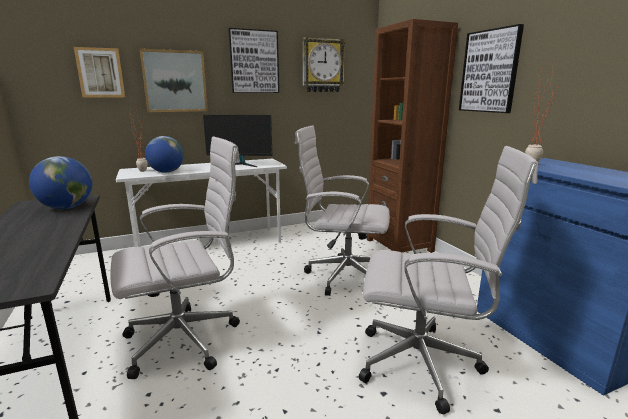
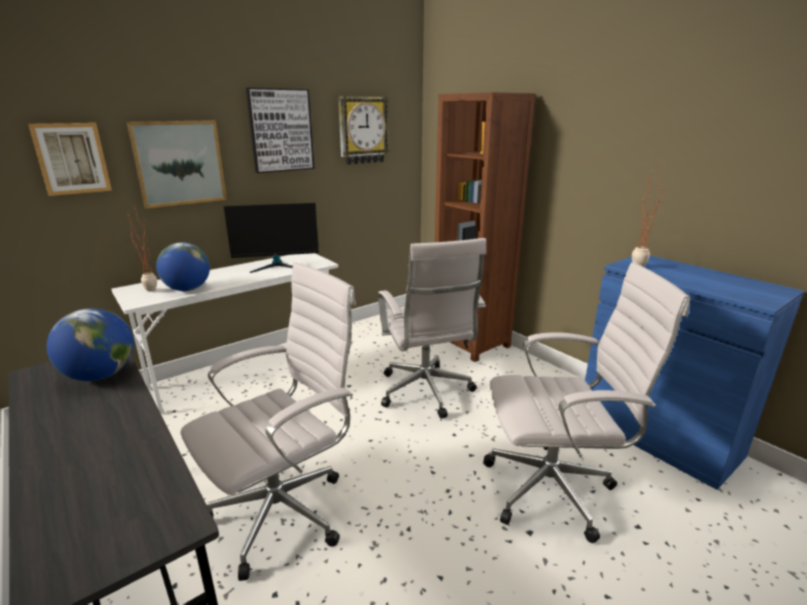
camera: 15 degrees left, 5 degrees up
white office chair [295,125,390,296] -> white office chair turned 105 degrees counterclockwise [378,238,486,419]
picture [459,24,524,113] -> none

